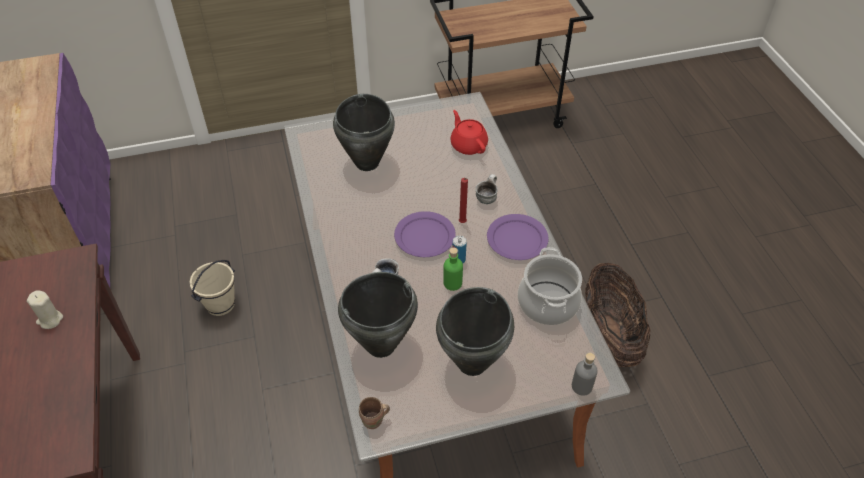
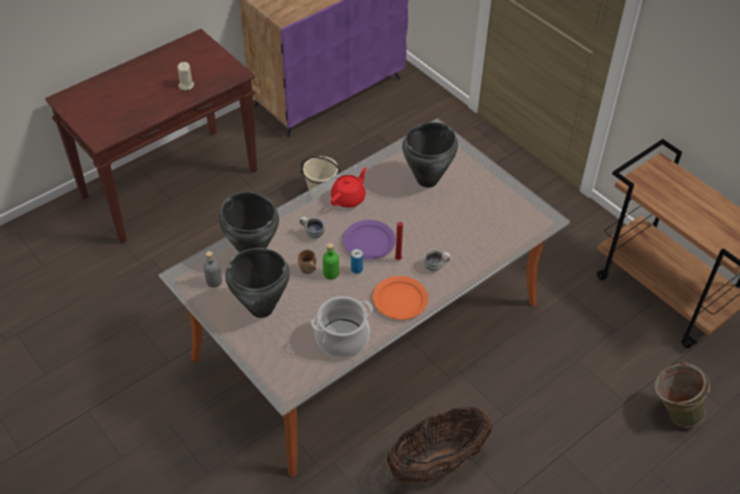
camera: 65 degrees right, 0 degrees up
brown mug [359,397,390,429] -> brown mug moved to [298,250,316,274]
red teapot [450,110,488,155] -> red teapot moved to [331,167,367,208]
purple plate [487,214,549,260] -> orange plate [373,276,428,320]
grey bottle [572,353,598,396] -> grey bottle moved to [203,251,222,288]
none -> green bucket [655,361,710,427]

